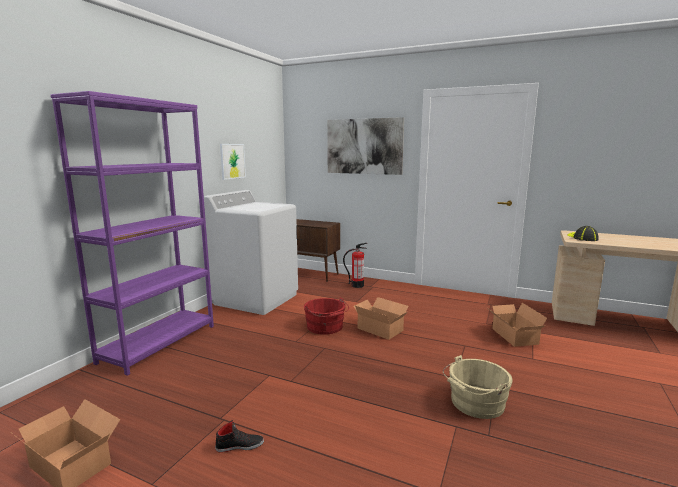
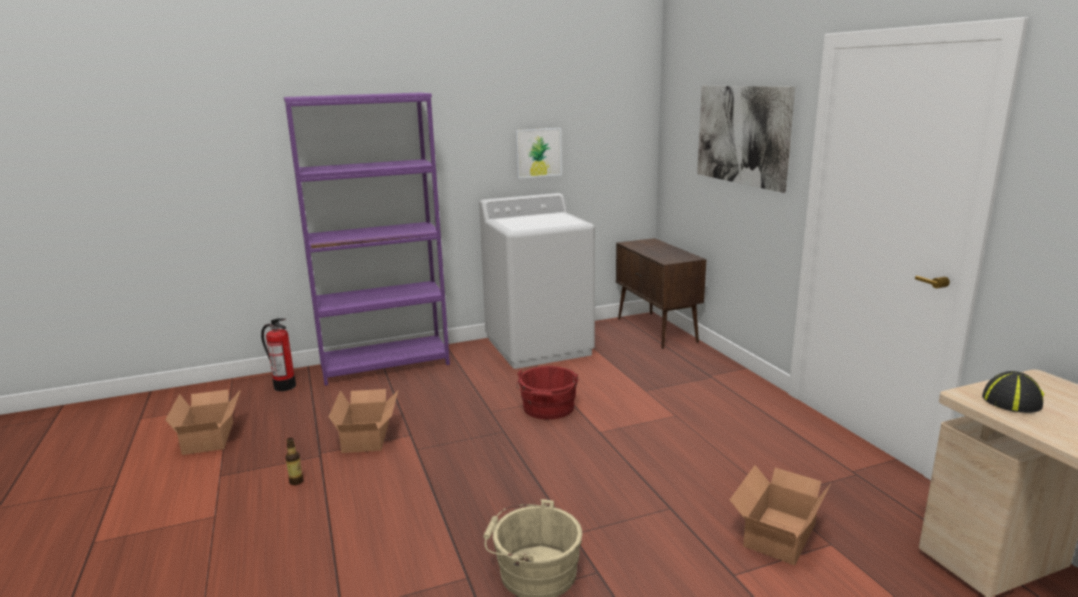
camera: 45 degrees right, 5 degrees up
black shoe [215,420,264,453] -> bottle [285,438,303,485]
fire extinguisher [343,243,367,288] -> fire extinguisher moved to [261,318,296,391]
cardboard box [353,297,409,340] -> cardboard box moved to [329,389,398,453]

